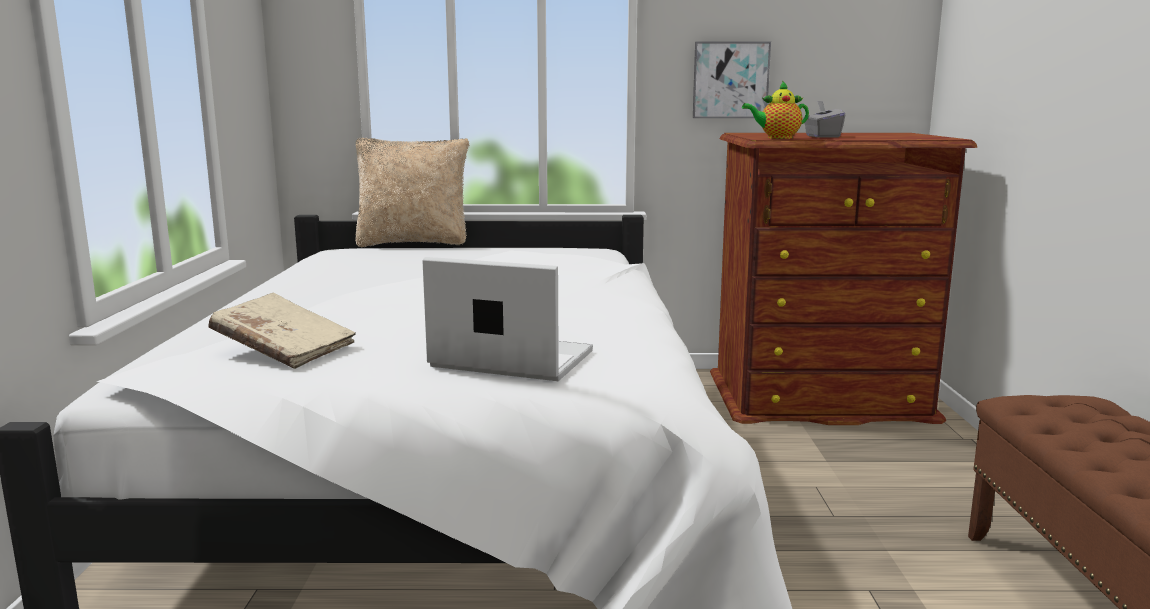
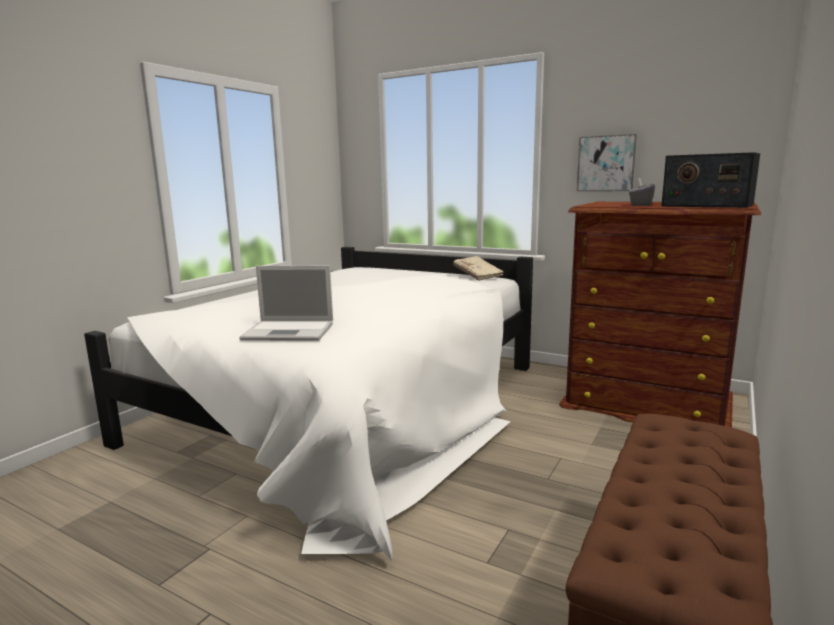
camera: 30 degrees right, 0 degrees up
beige book [208,293,356,369] -> beige book moved to [453,256,504,281]
beige pillow [355,138,470,247] -> none
laptop [422,257,593,381] -> laptop turned 135 degrees clockwise [239,265,333,341]
teapot [742,81,809,139] -> none
none -> radio [661,152,760,208]

